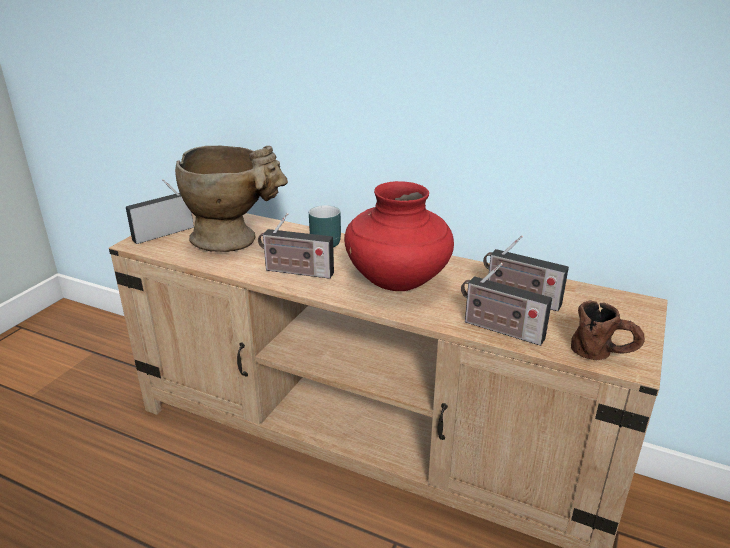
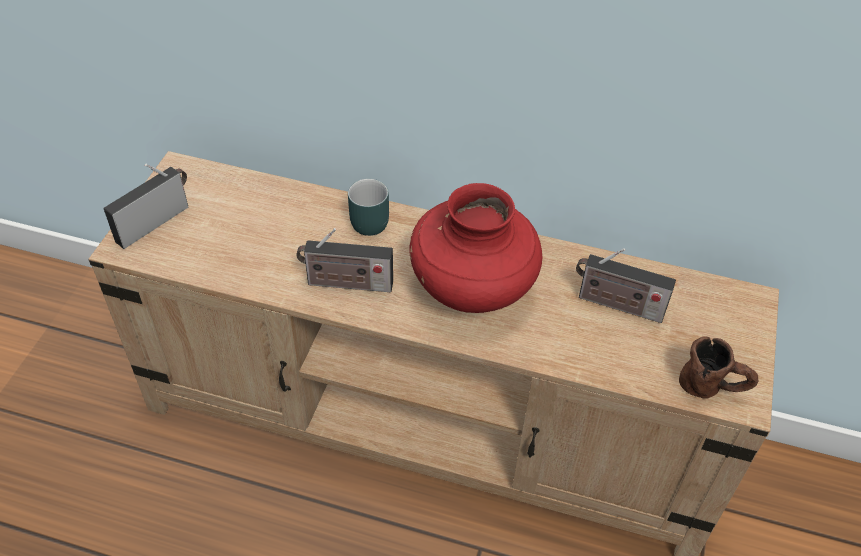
camera: 10 degrees left, 20 degrees up
beige vase [175,146,288,252] -> none
radio [461,263,552,346] -> none

